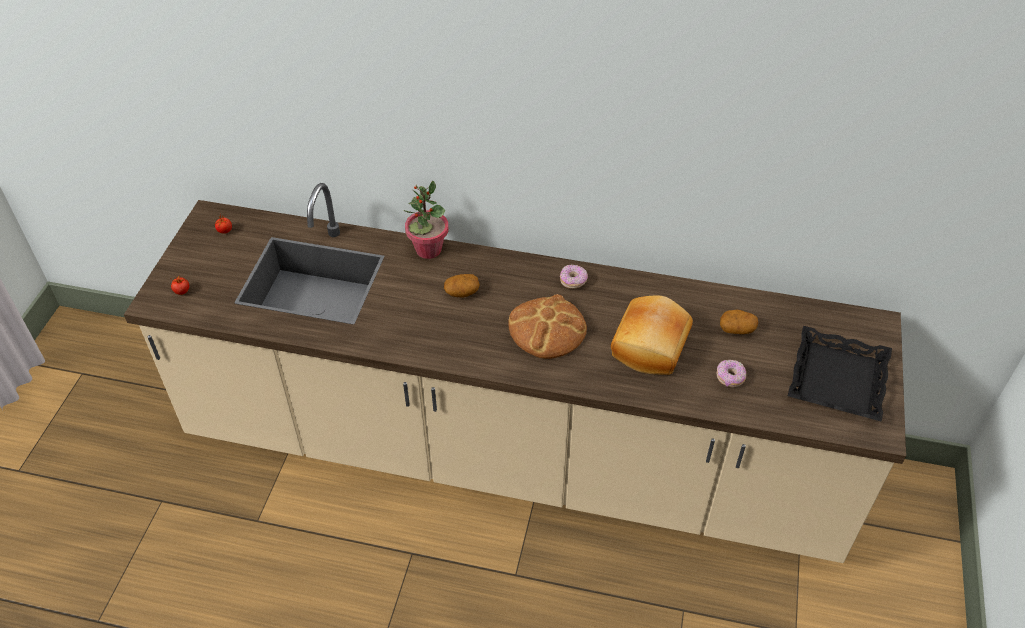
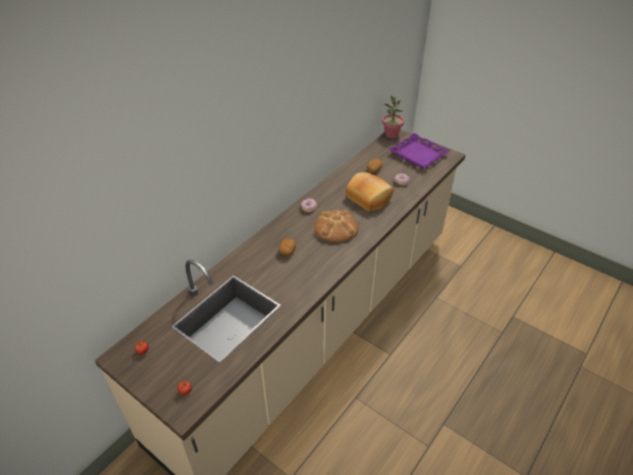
camera: 65 degrees left, 5 degrees down
potted plant [404,181,449,259] -> potted plant moved to [382,96,404,138]
black tray [788,326,892,422] -> purple tray [389,133,451,169]

